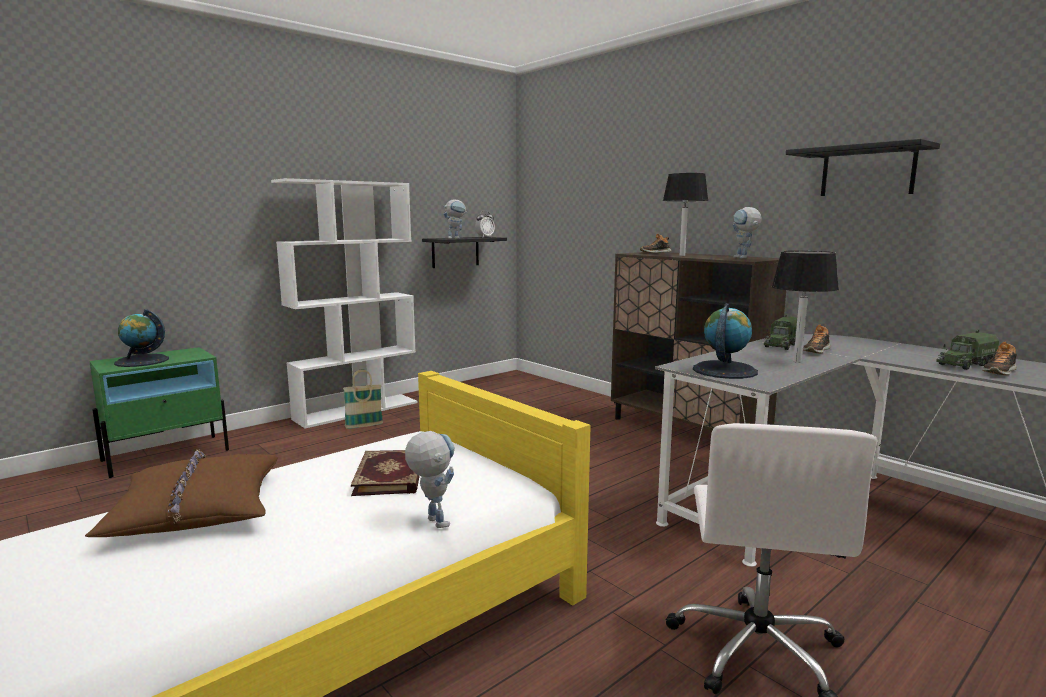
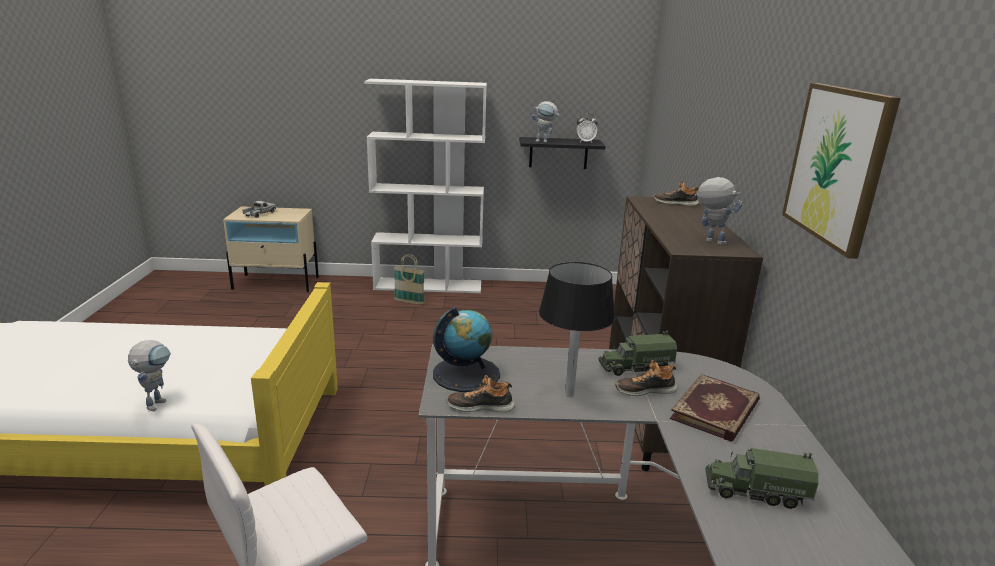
camera: 40 degrees right, 10 degrees up
brown pillow [85,449,278,537] -> none
green nightstand [89,347,229,478] -> beige nightstand [223,206,319,292]
globe [114,309,169,367] -> toy truck [243,201,276,218]
book [351,450,420,496] -> book moved to [670,374,760,442]
black table lamp [663,173,708,256] -> none
toy robot [732,207,762,258] -> toy robot turned 105 degrees clockwise [695,177,742,245]
black shelf [786,139,940,196] -> picture [782,83,901,259]
shoe [982,342,1017,375] -> shoe moved to [446,375,515,412]

